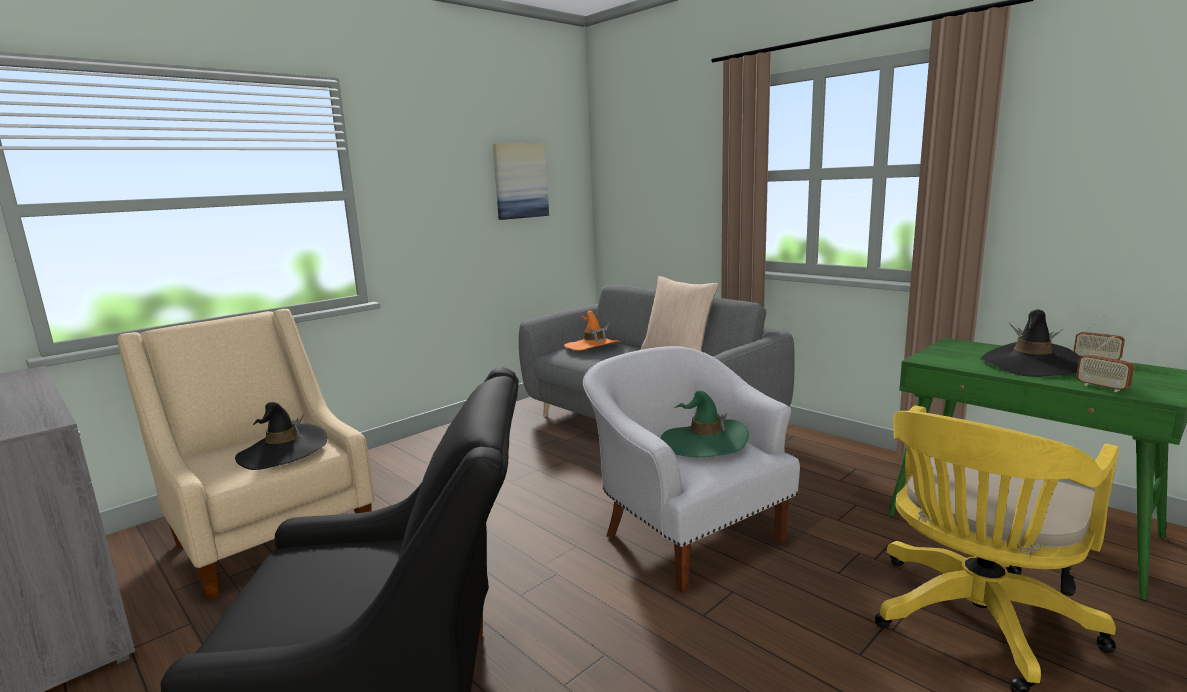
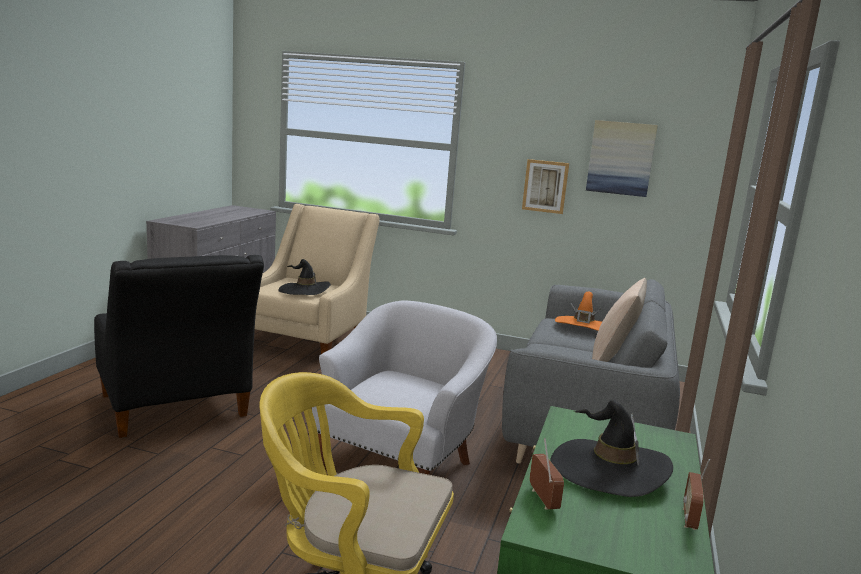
camera: 60 degrees right, 0 degrees up
green hat [660,390,749,457] -> none
radio [1076,336,1134,392] -> radio turned 135 degrees clockwise [530,438,564,510]
none -> picture [522,159,569,214]

